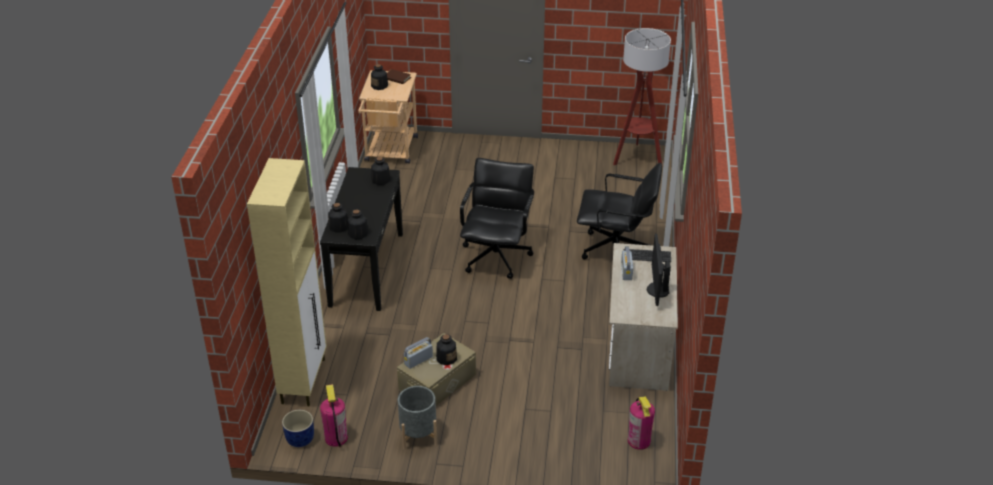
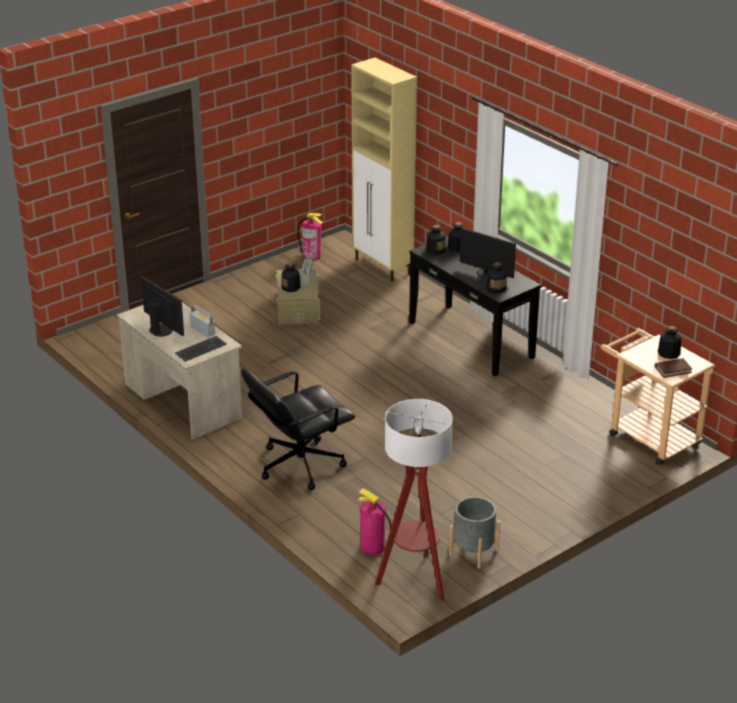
camera: 135 degrees right, 5 degrees down
blue planter [282,410,314,447] -> none
grey planter [398,386,437,450] -> grey planter moved to [449,497,500,569]
black office chair [460,158,534,279] -> none
fire extinguisher [628,396,655,450] -> fire extinguisher moved to [358,488,392,555]
none -> monitor [460,227,516,279]

